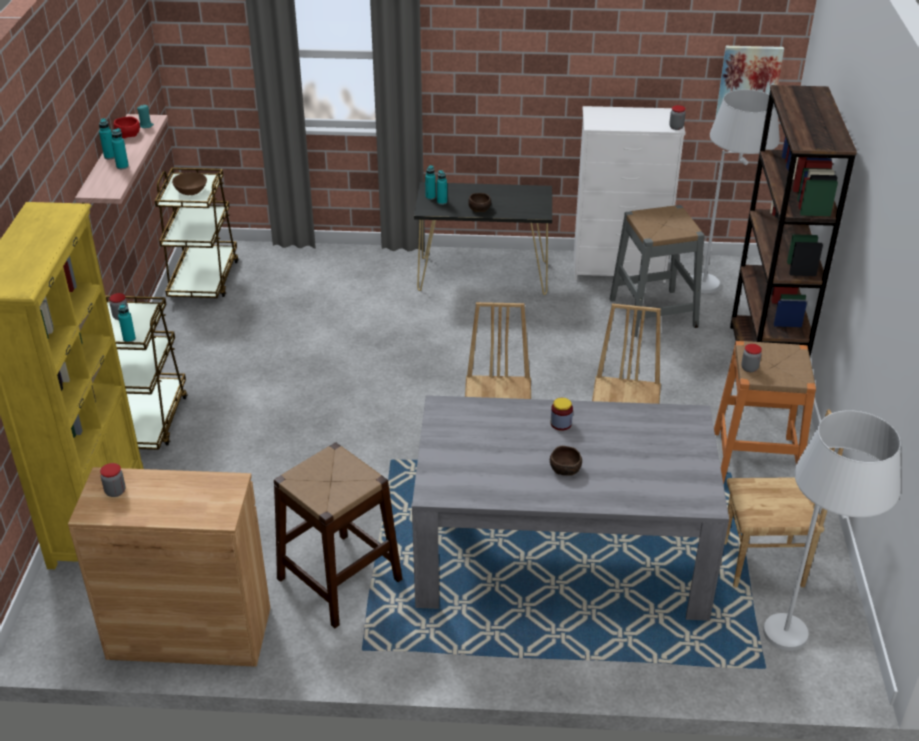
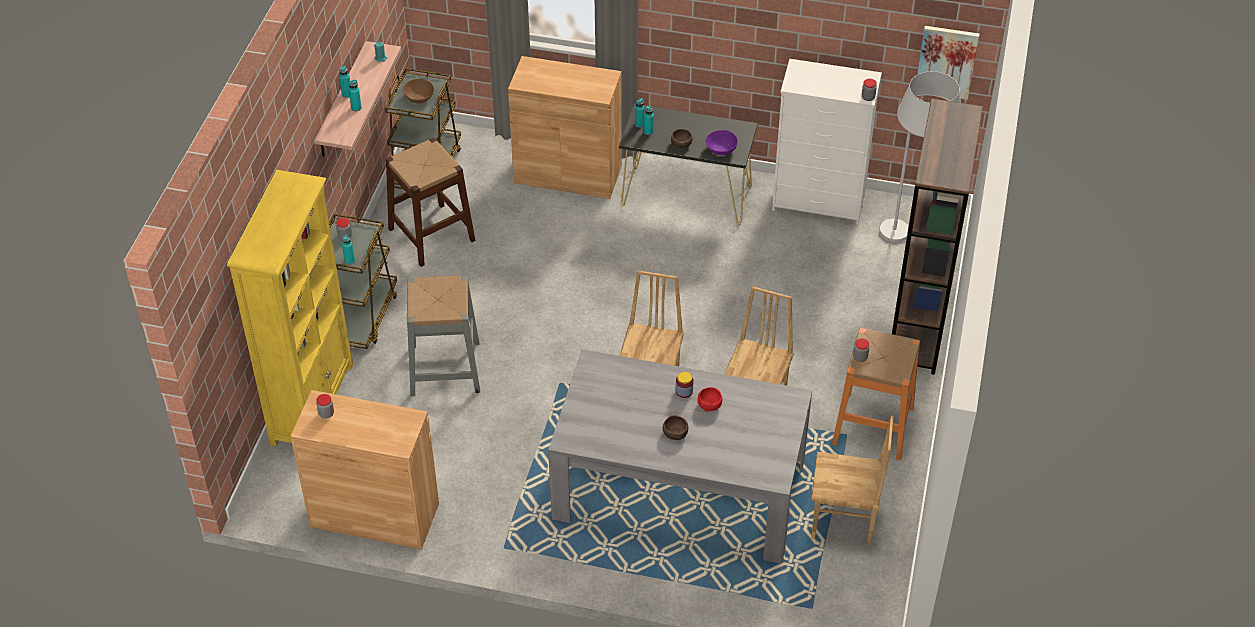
camera: 10 degrees right, 10 degrees up
red bowl [113,116,140,139] -> red bowl moved to [698,387,722,412]
brown stool [274,442,402,628] -> brown stool moved to [386,138,476,267]
grey stool [610,205,705,337] -> grey stool moved to [407,275,480,396]
white floor lamp [763,410,901,651] -> none
none -> brown cabinet [508,56,622,199]
none -> purple bowl [706,130,738,155]

